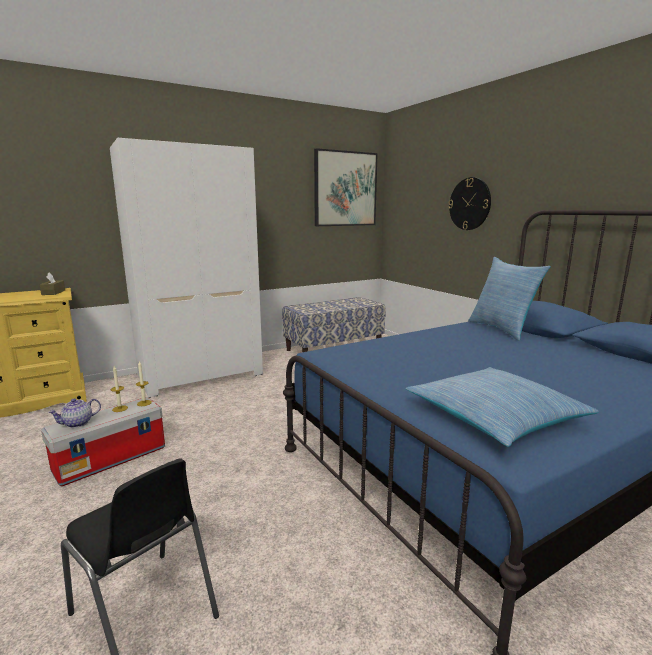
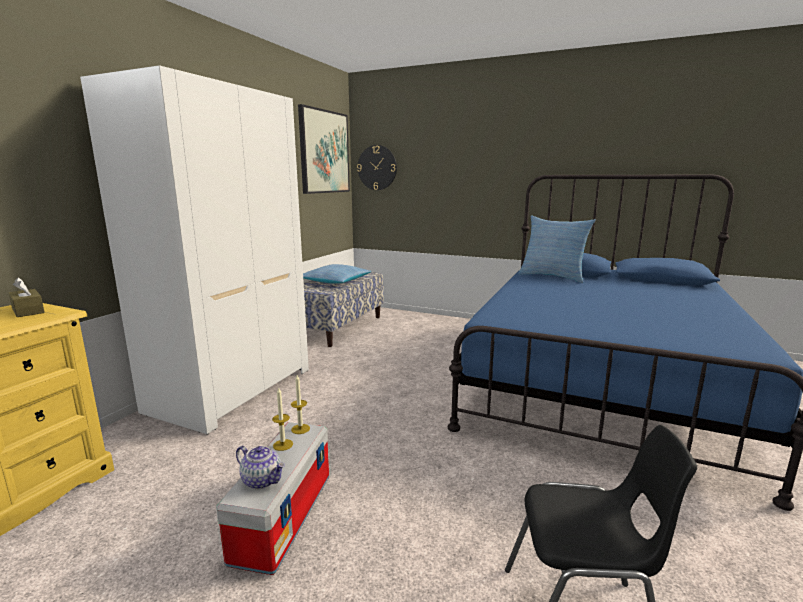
camera: 35 degrees left, 0 degrees up
teapot [48,398,101,428] -> teapot turned 75 degrees counterclockwise [236,446,285,489]
pillow [406,367,599,447] -> pillow moved to [303,264,371,284]
wall clock [448,177,491,230] -> wall clock moved to [357,145,397,190]

